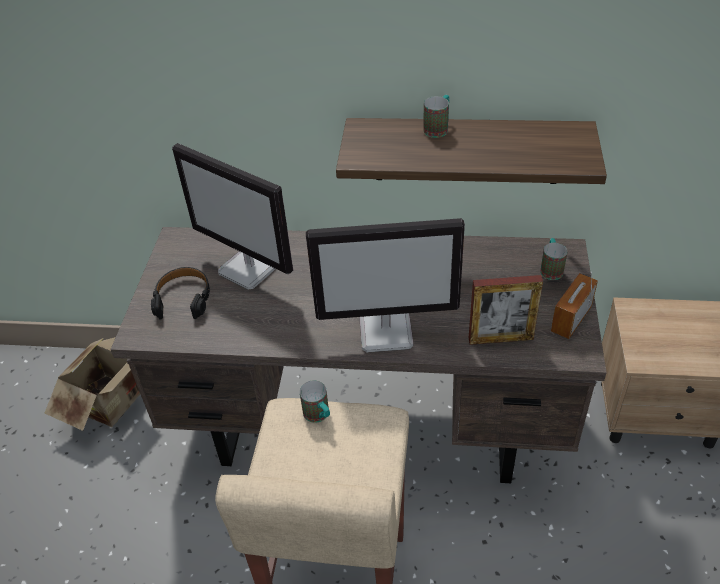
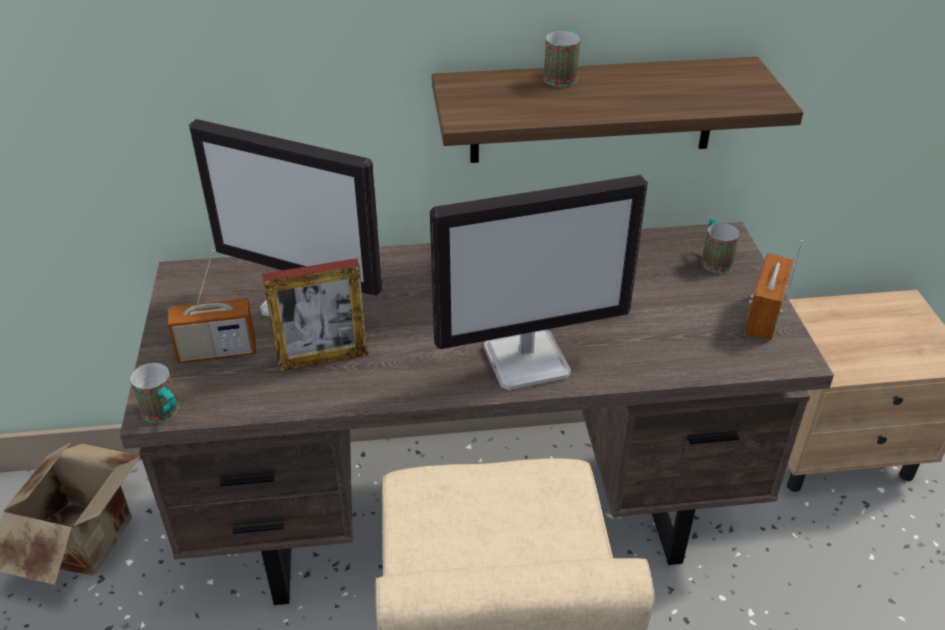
camera: 15 degrees left, 5 degrees down
black headphones [151,267,210,319] -> radio [167,250,256,364]
mug [300,380,330,423] -> mug moved to [131,363,179,423]
picture frame [469,275,543,345] -> picture frame moved to [262,258,368,371]

